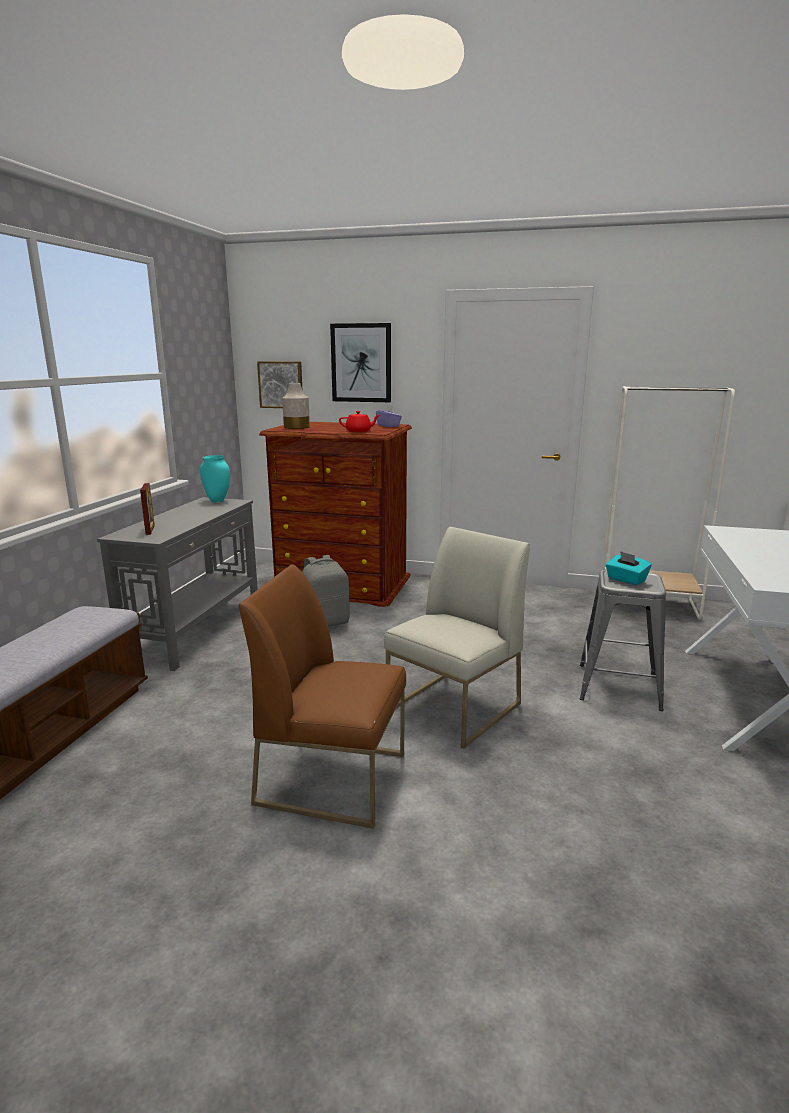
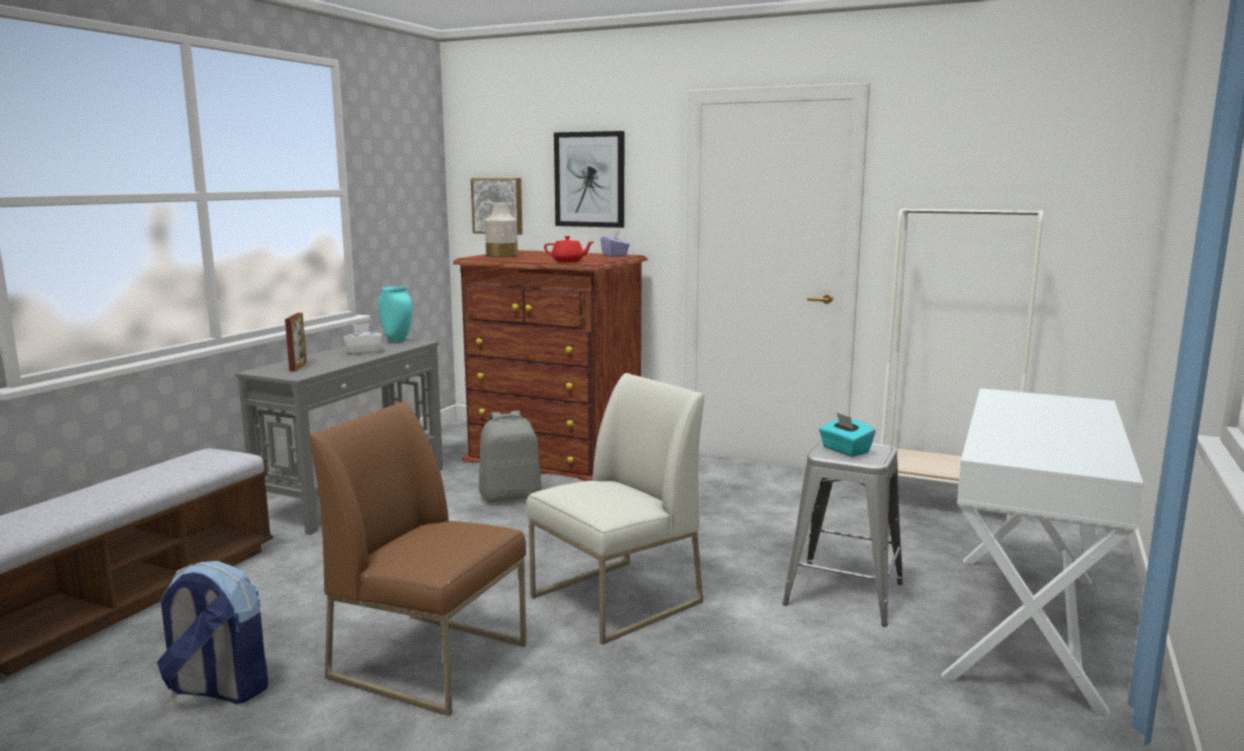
camera: 10 degrees right, 5 degrees down
none -> backpack [157,561,268,704]
none -> white tissue box [342,323,382,355]

